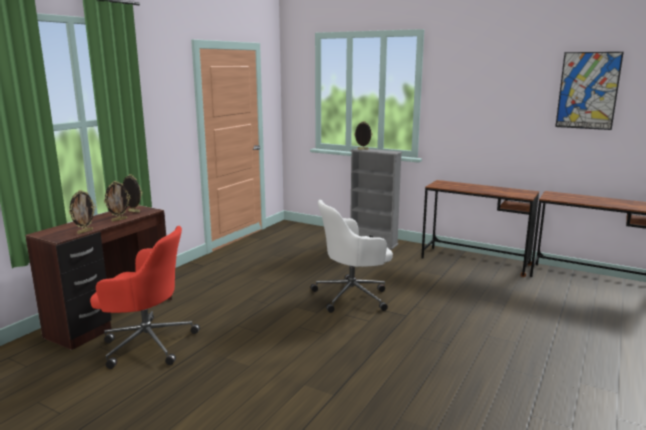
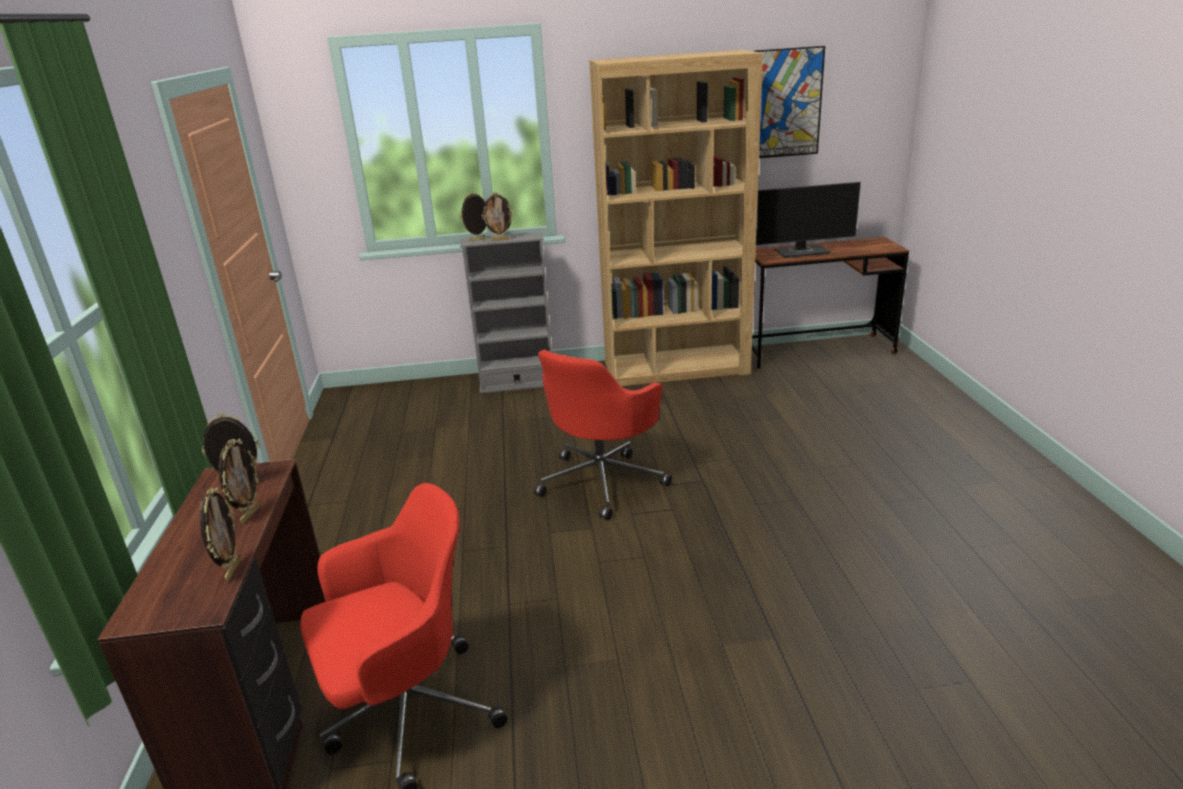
camera: 35 degrees left, 10 degrees up
white office chair [310,200,393,313] -> red office chair [534,350,672,520]
brown desk [421,180,539,277] -> brown bookcase [589,50,763,386]
none -> picture frame [482,192,514,241]
none -> monitor [756,182,861,258]

